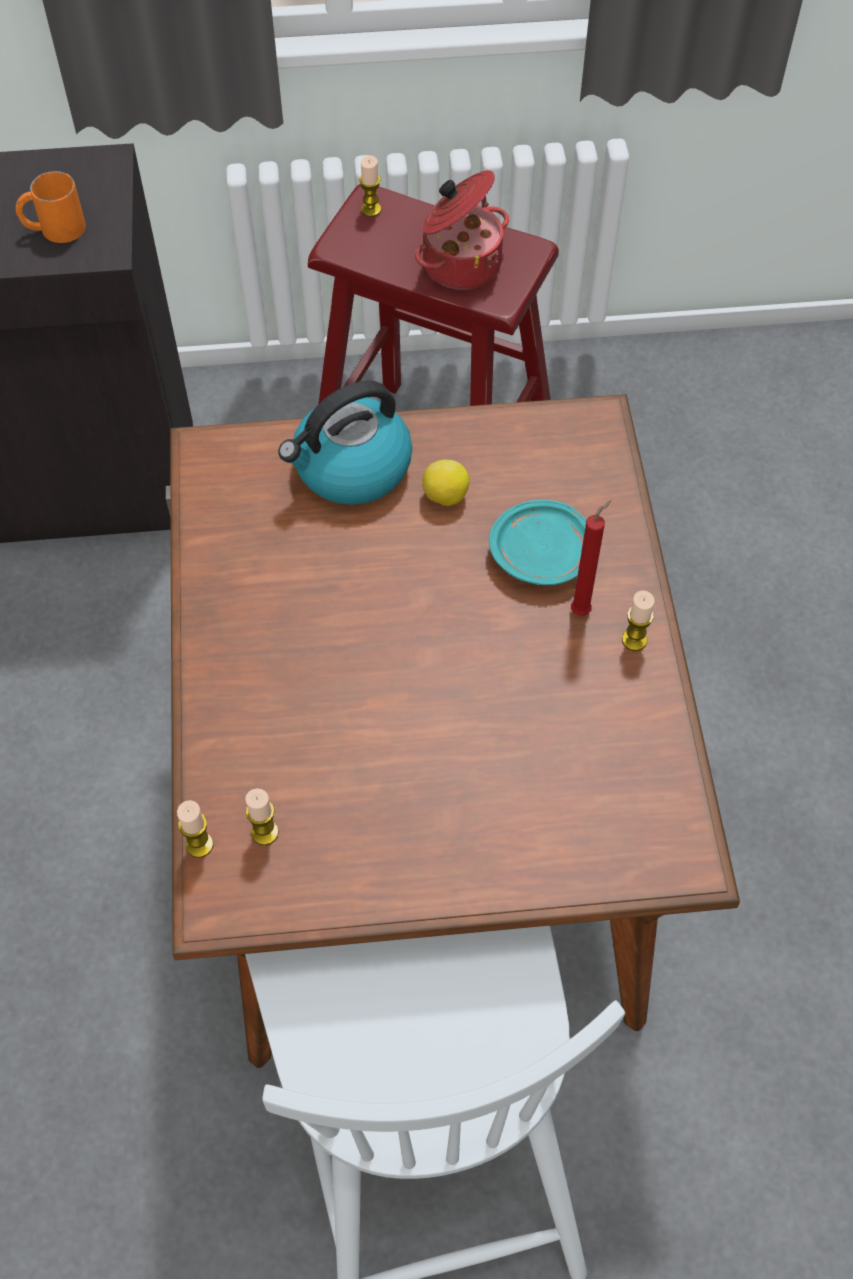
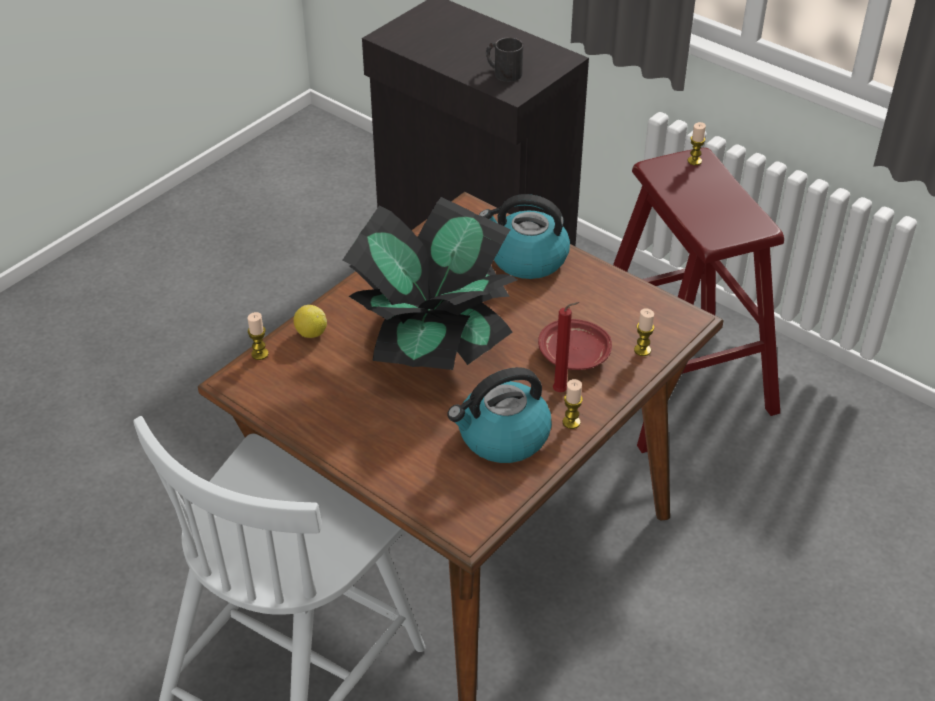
camera: 45 degrees right, 15 degrees down
orange mug [16,171,86,243] -> black mug [486,38,523,82]
candle [245,788,279,845] -> candle moved to [634,308,654,356]
cooking pot [415,170,509,290] -> none
lemon [422,460,470,506] -> lemon moved to [294,305,327,338]
turquoise plate [489,500,587,585] -> red plate [538,319,612,370]
none -> potted plant [342,197,517,370]
none -> kettle [447,367,552,463]

